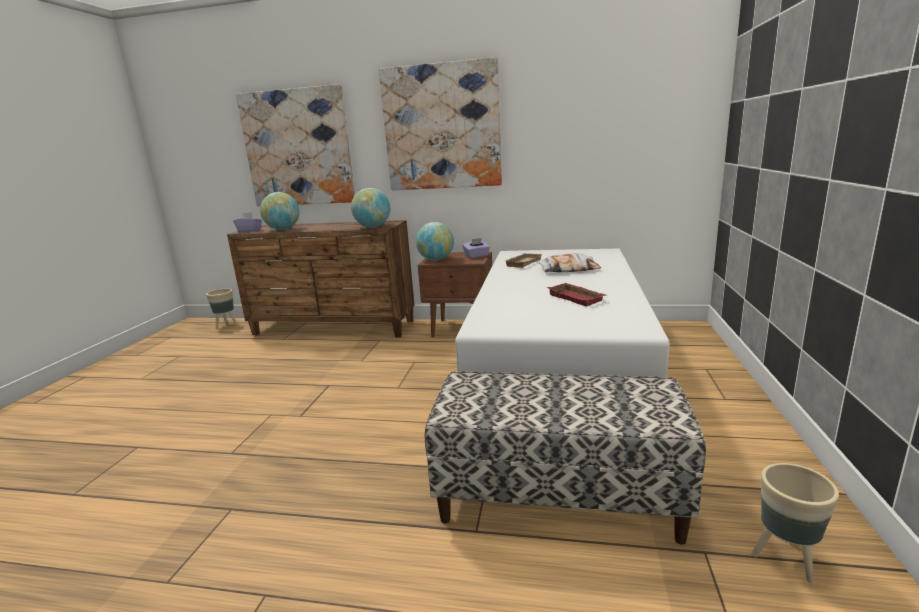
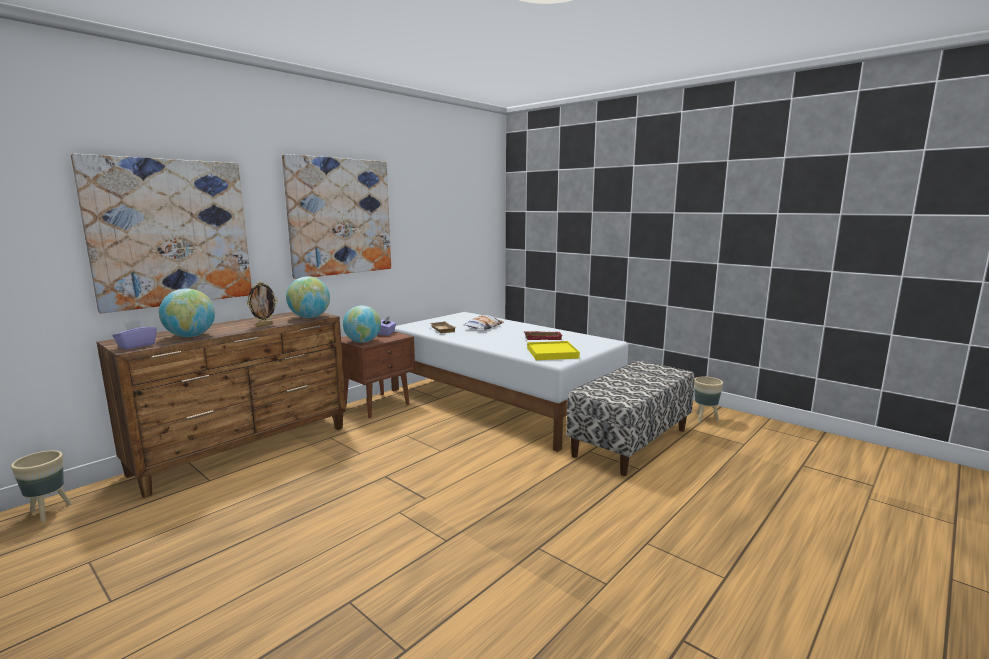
camera: 60 degrees left, 5 degrees down
none -> picture frame [247,282,278,326]
none -> yellow tray [527,341,580,360]

